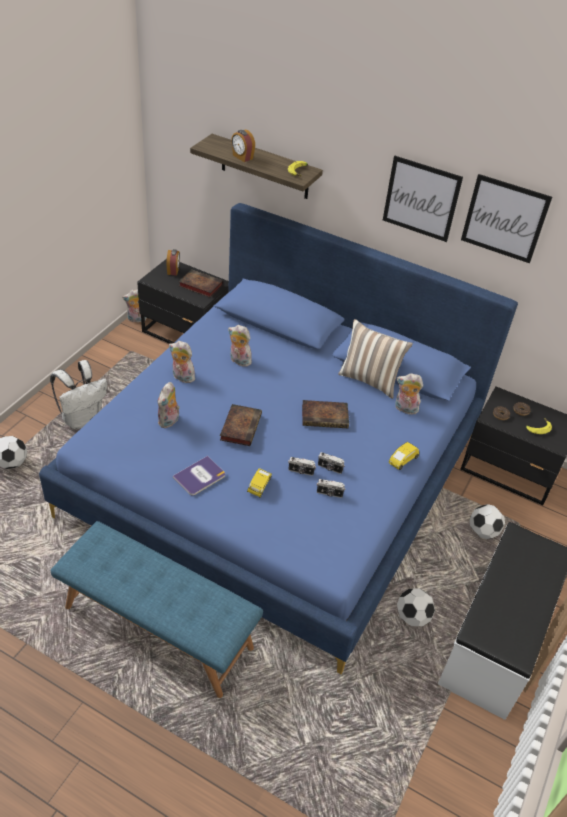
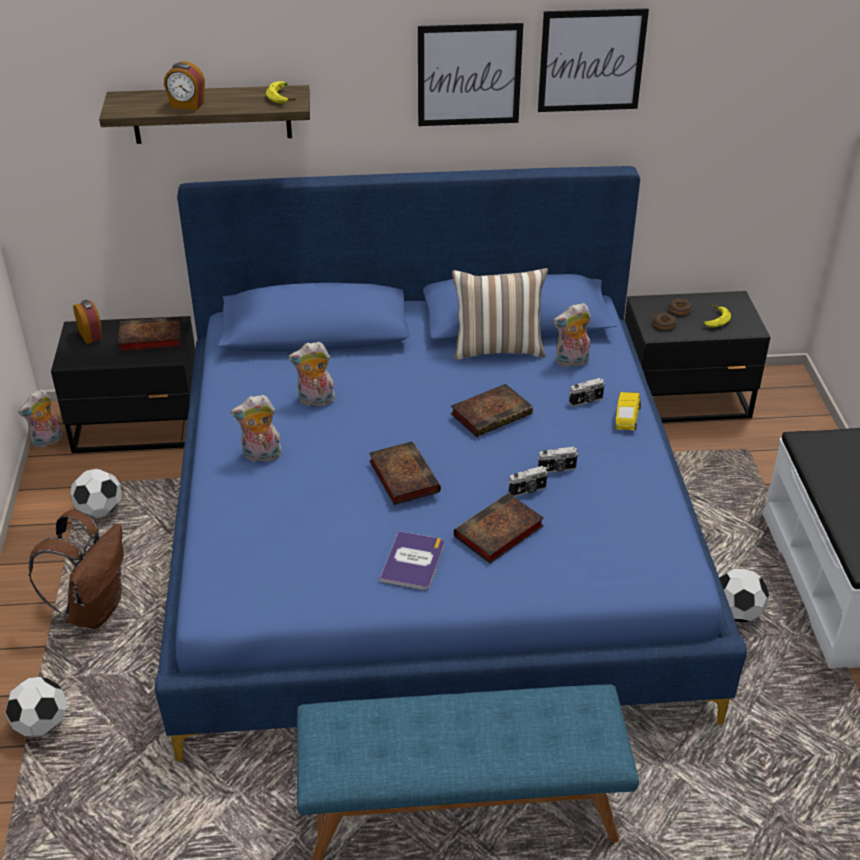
camera: 30 degrees left, 5 degrees down
white backpack [50,360,107,429] -> brown backpack [29,510,124,629]
plush toy [158,382,180,428] -> none
yellow toy car [247,468,272,498] -> book [454,493,544,563]
camera [317,479,345,498] -> camera moved to [569,378,605,407]
football [469,504,505,539] -> football moved to [70,469,122,518]

